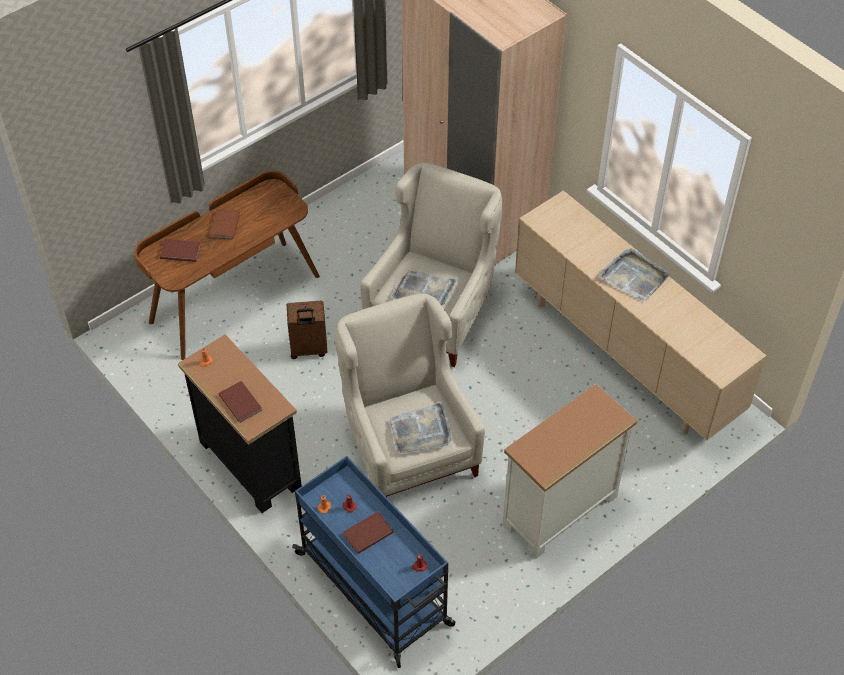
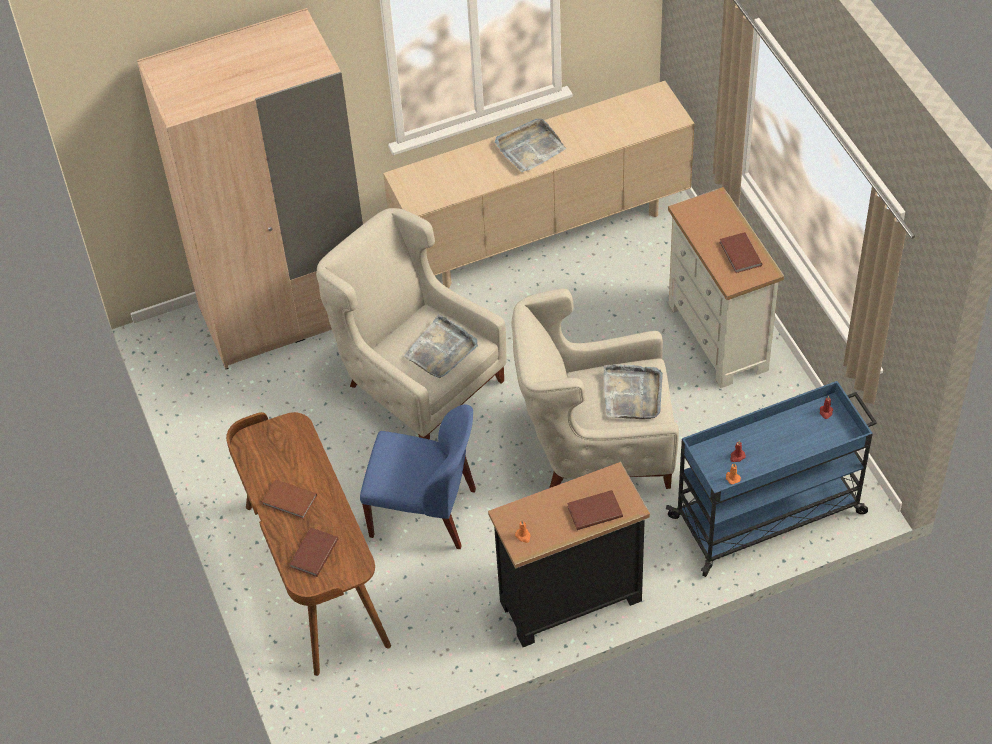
camera: 70 degrees left, 0 degrees up
brown suitcase [287,301,327,359] -> blue chair [360,404,476,549]
brown book [343,512,394,554] -> brown book moved to [719,232,763,273]

